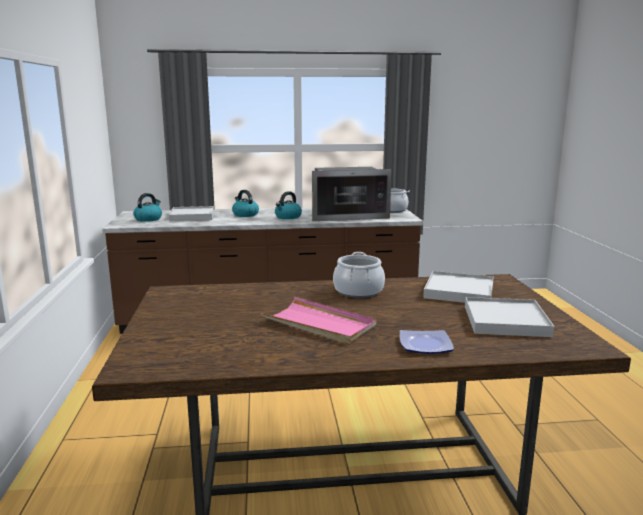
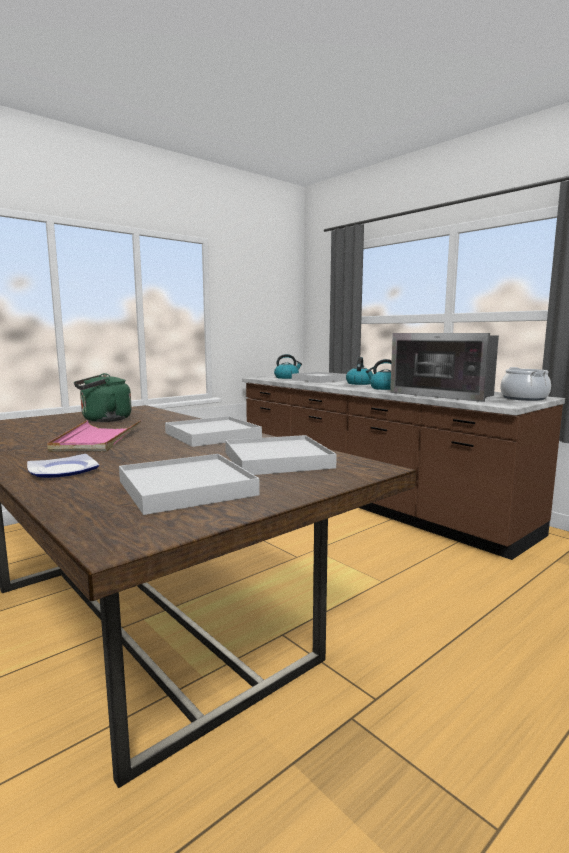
camera: 55 degrees right, 5 degrees down
cooking pot [333,252,385,298] -> white tray [165,416,262,447]
none -> green kettle [74,373,132,422]

